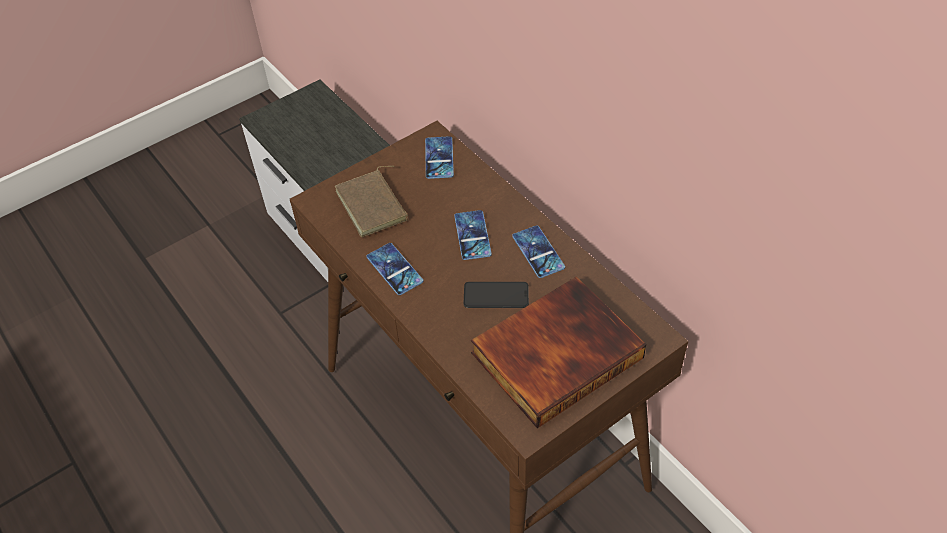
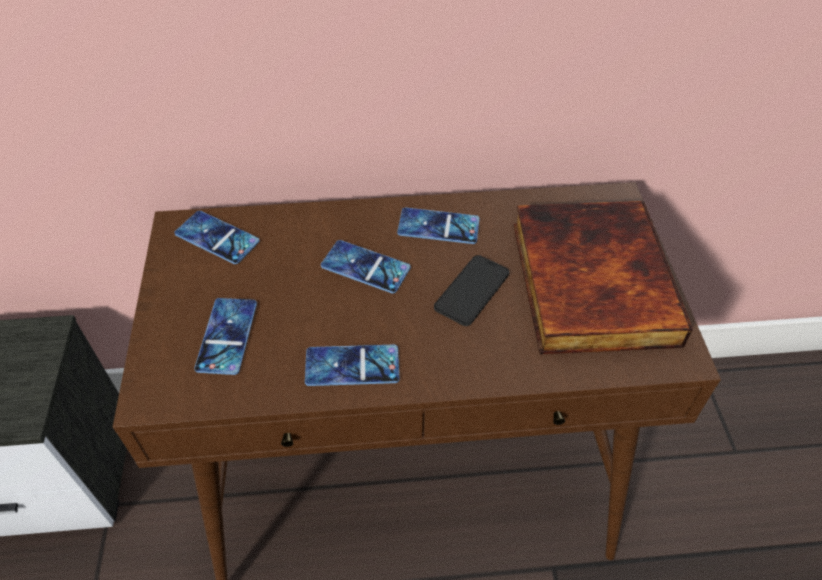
camera: 60 degrees left, 0 degrees up
brown book [335,166,408,237] -> phone [194,298,257,375]

